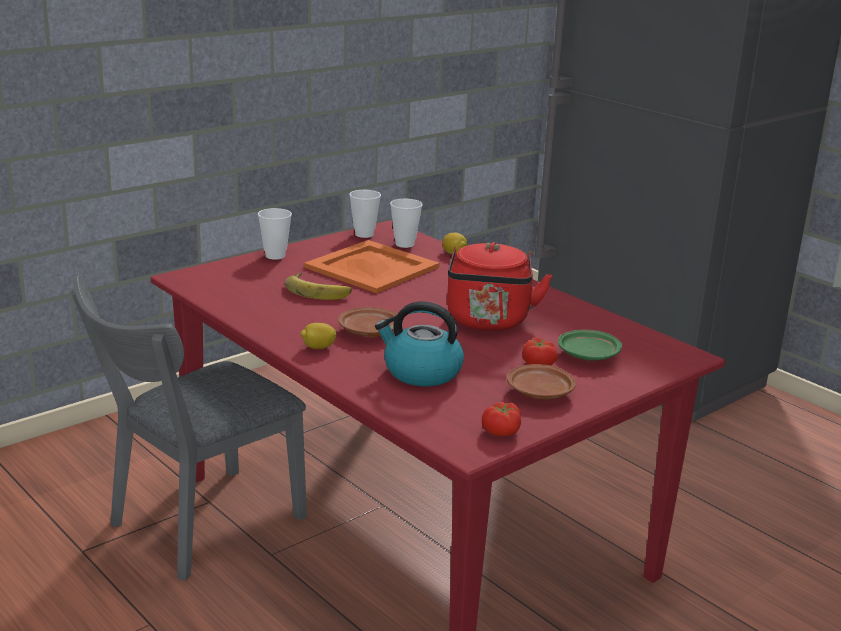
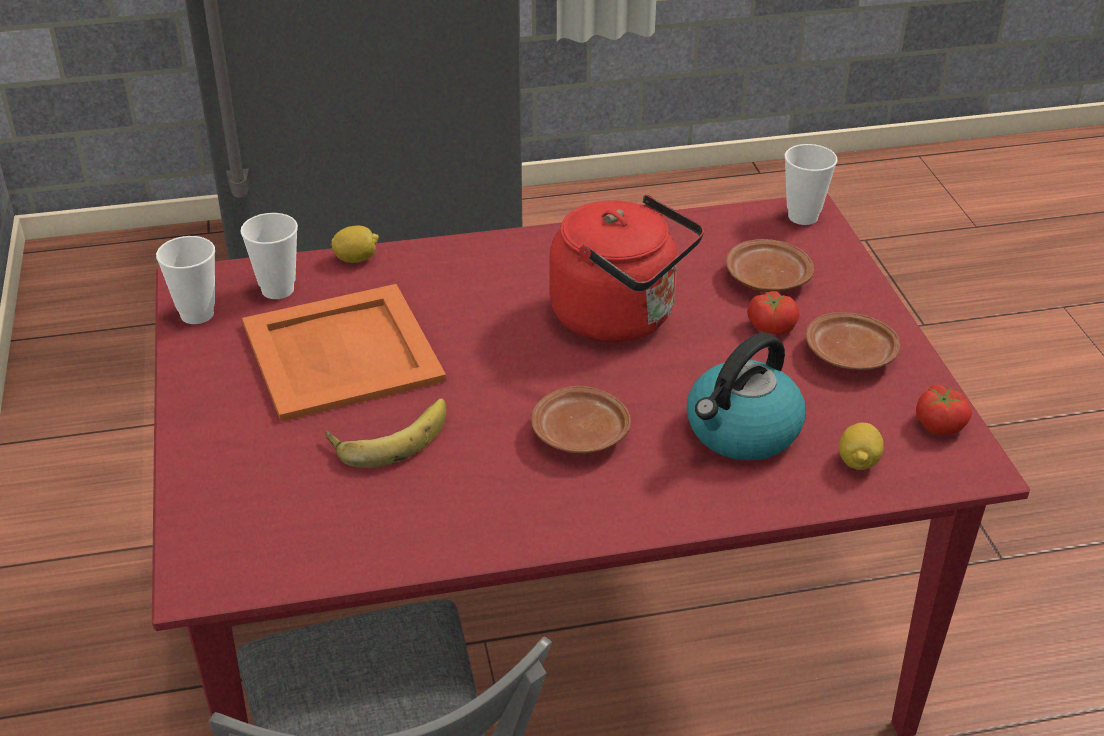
camera: 60 degrees left, 15 degrees up
cup [258,208,292,260] -> cup moved to [784,144,838,225]
lemon [301,323,337,349] -> lemon moved to [839,423,884,470]
green plate [558,330,622,361] -> brown plate [726,239,814,292]

